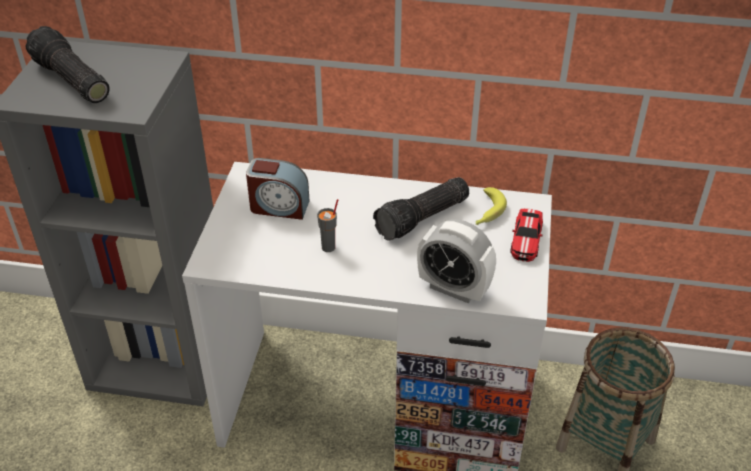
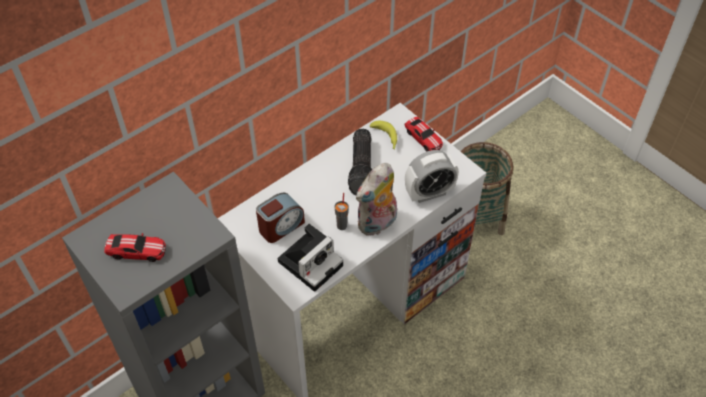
camera: 50 degrees left, 10 degrees up
flashlight [25,26,110,103] -> toy car [104,233,166,262]
none -> camera [278,224,343,292]
none -> plush toy [356,163,397,236]

